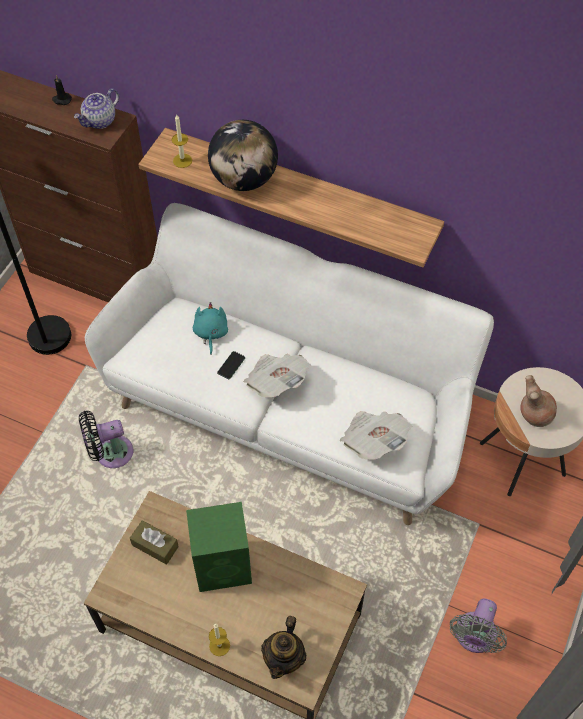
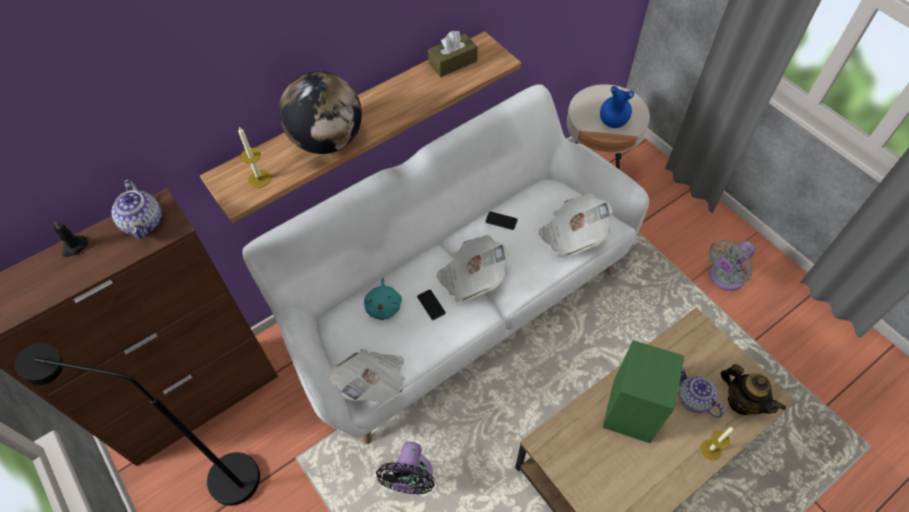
camera: 60 degrees left, 0 degrees up
brown tissue box [130,520,179,565] -> brown tissue box moved to [428,31,478,77]
turquoise plush toy [193,302,228,355] -> turquoise plush toy turned 120 degrees counterclockwise [364,278,402,320]
grey fan [450,598,507,653] -> grey fan turned 90 degrees clockwise [708,240,755,291]
brown vase [520,375,557,427] -> blue vase [600,86,634,128]
none -> newspaper [330,349,405,403]
none -> phone [485,211,518,230]
none -> teapot [679,367,724,418]

